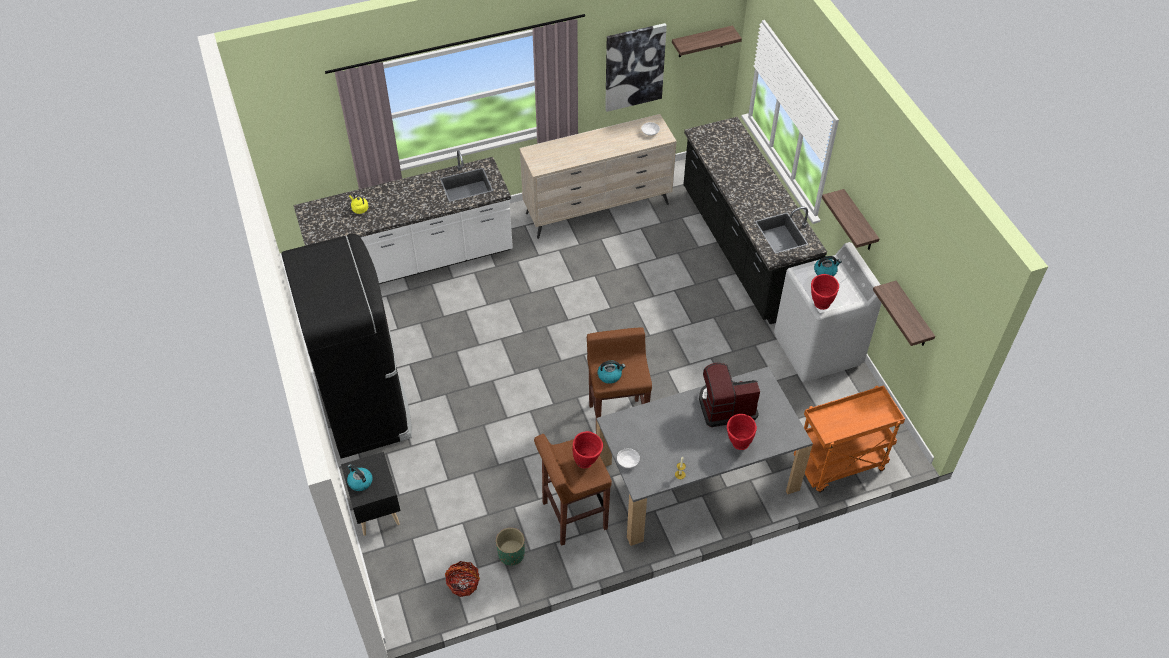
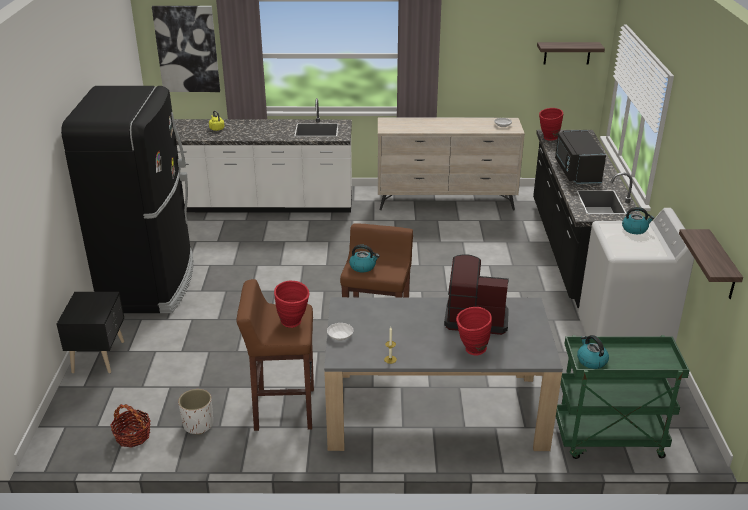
camera: 20 degrees right, 20 degrees down
kettle [347,464,373,491] -> kettle moved to [577,335,609,369]
green planter [496,528,525,566] -> white planter [178,389,213,435]
picture [605,23,667,112] -> picture moved to [152,6,220,92]
orange cart [794,385,905,492] -> green cart [556,335,690,459]
red vase [811,274,839,310] -> red vase moved to [539,108,563,141]
shelf [822,189,879,250] -> none
none -> black microwave [555,130,606,184]

